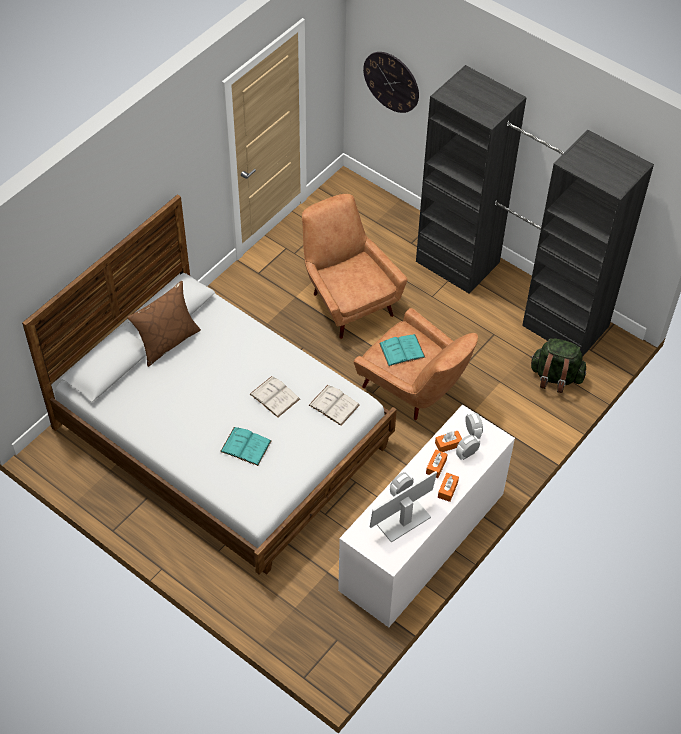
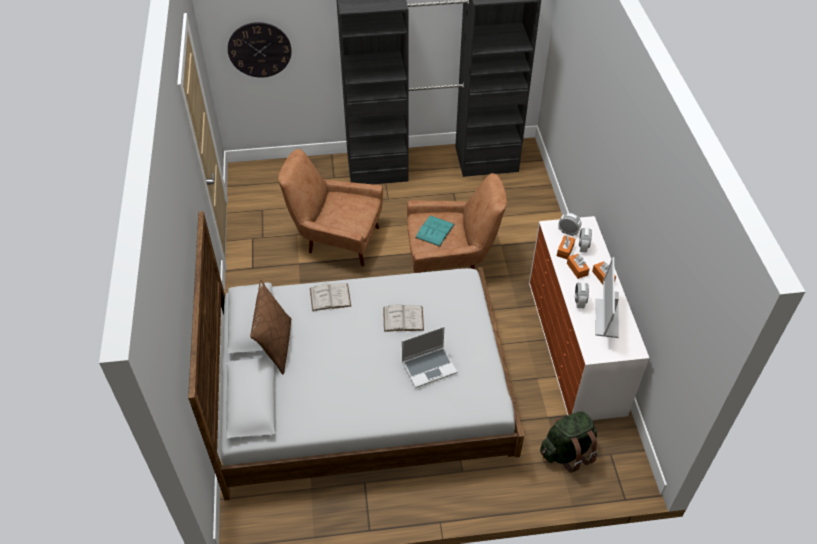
camera: 45 degrees left, 5 degrees down
turquoise book [220,427,271,466] -> laptop [402,326,457,388]
white book [309,385,360,426] -> white book moved to [310,283,351,311]
green backpack [531,338,586,393] -> green backpack moved to [540,411,598,473]

